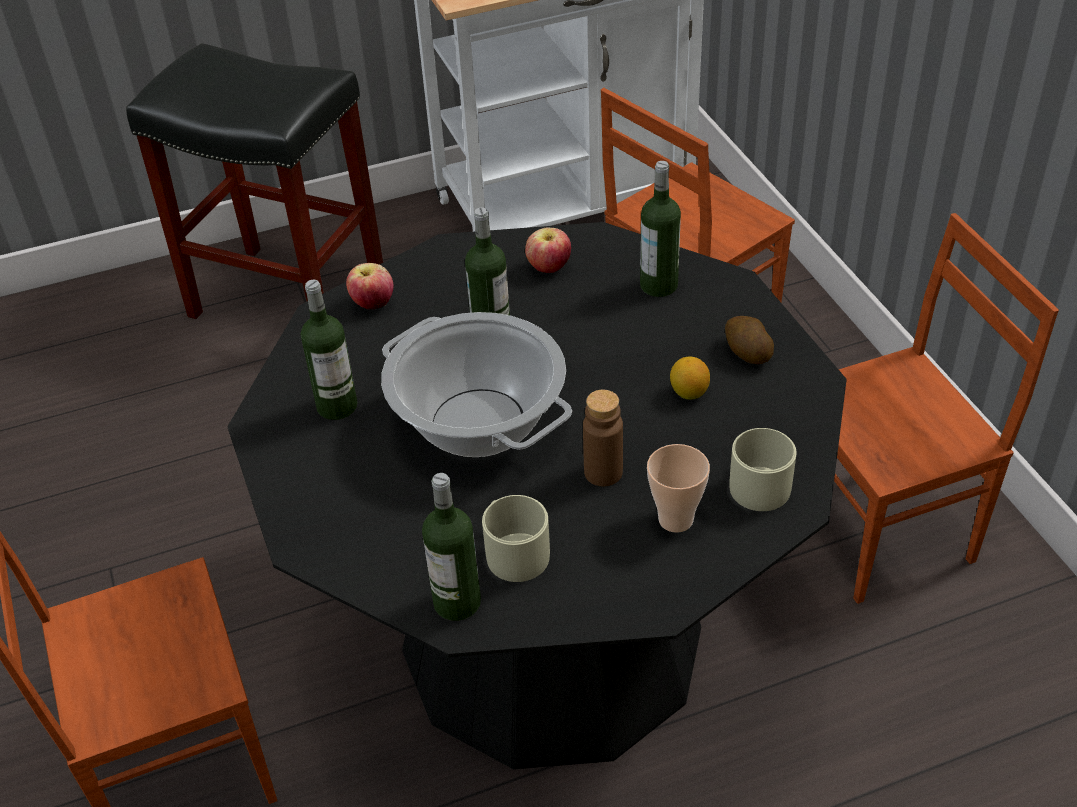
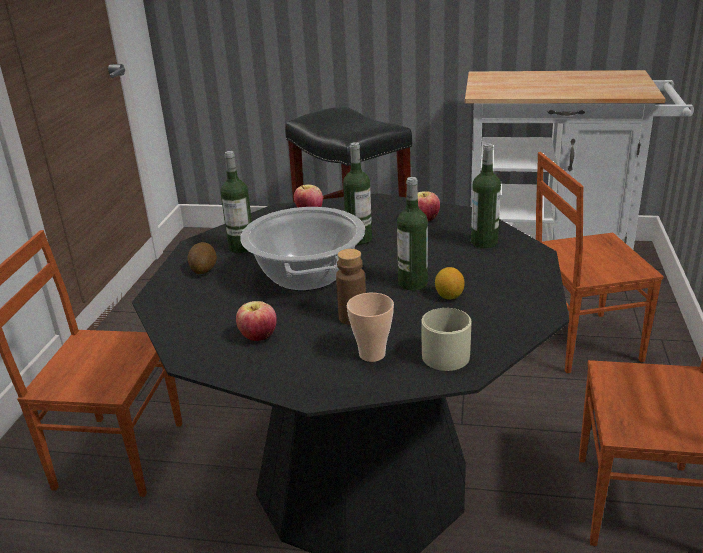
camera: 30 degrees right, 15 degrees down
bottle [422,473,481,621] -> bottle moved to [397,177,428,291]
beige mug [482,495,550,582] -> apple [236,301,277,341]
potato [725,316,774,364] -> potato moved to [187,242,217,274]

